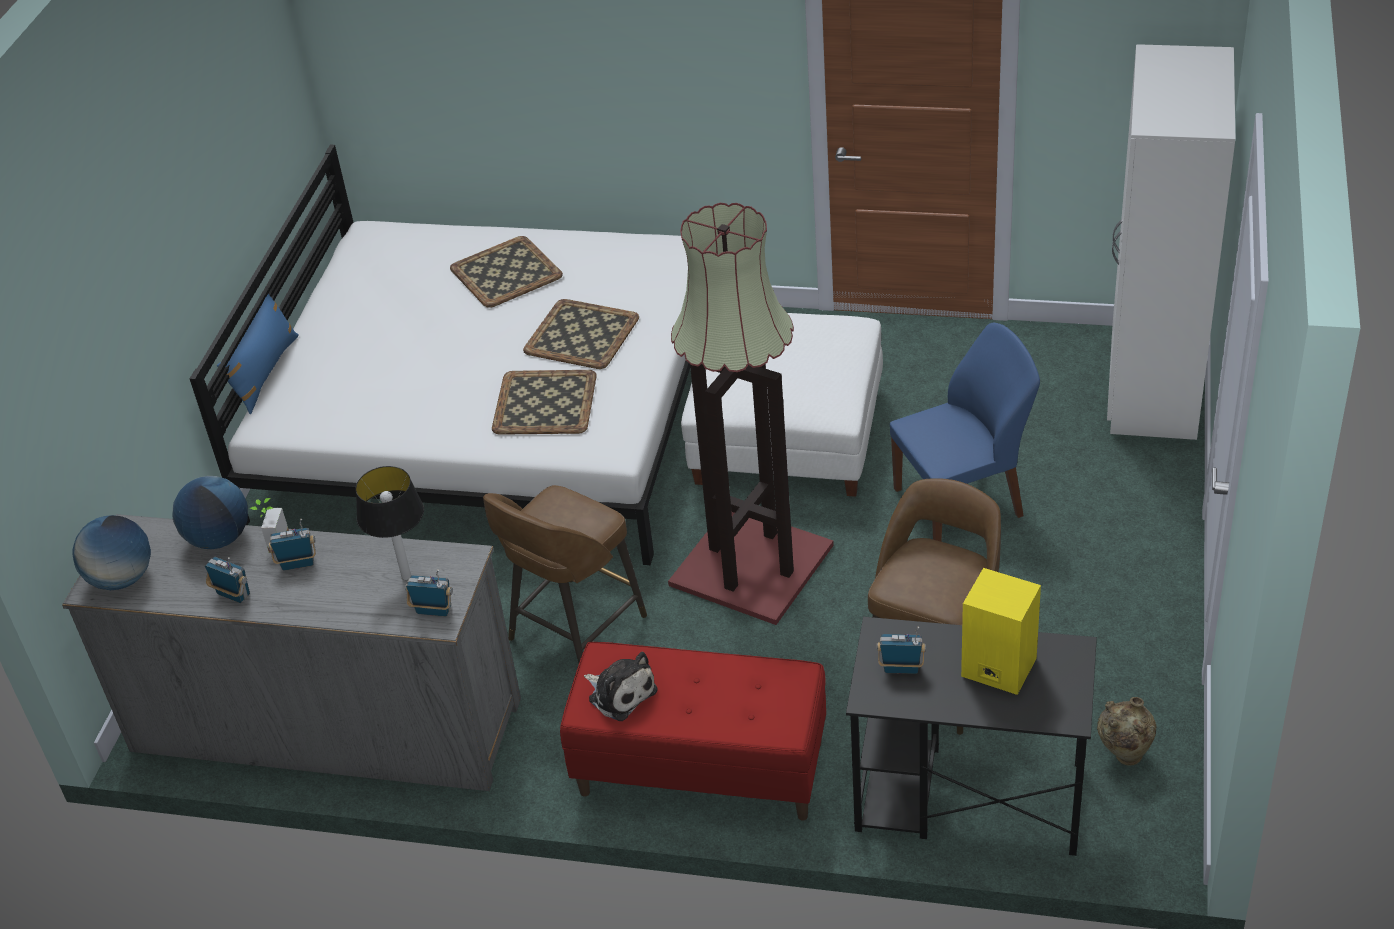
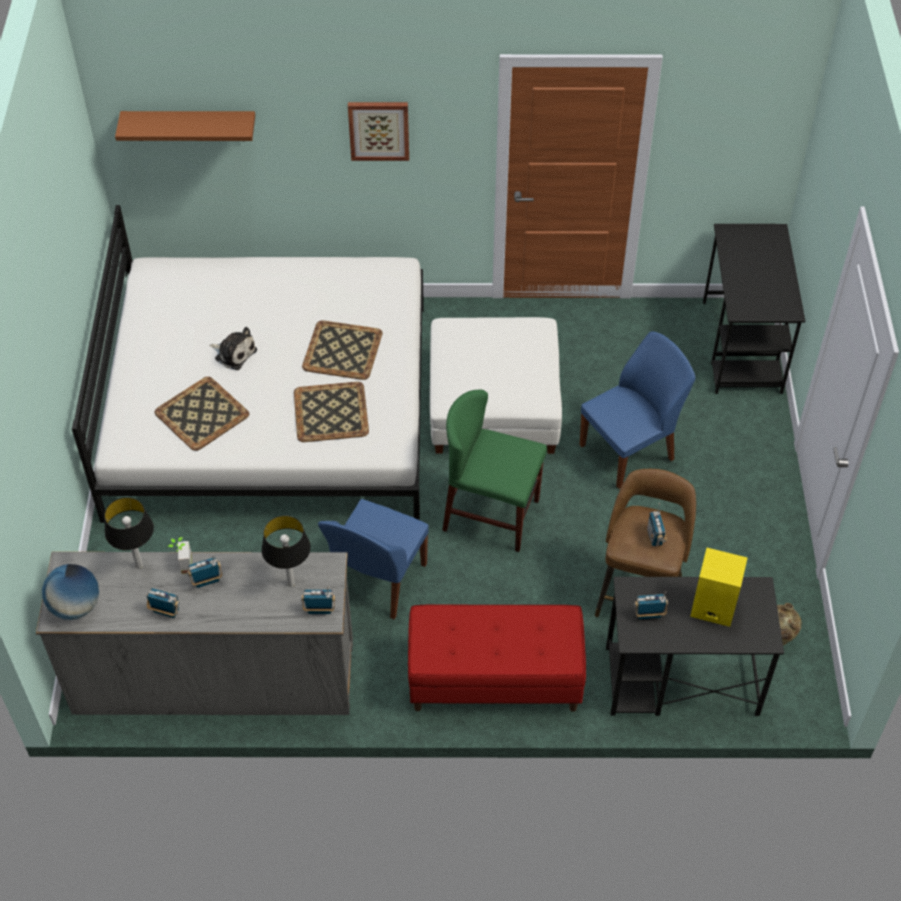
camera: 15 degrees left, 10 degrees up
globe [173,476,248,549] -> table lamp [104,497,154,569]
blue pillow [217,293,299,414] -> none
tray [450,236,563,308] -> tray moved to [154,377,249,451]
brown stool [483,485,647,663] -> blue chair [318,499,429,619]
plush toy [584,651,658,721] -> plush toy moved to [209,327,257,370]
floor lamp [668,203,834,625] -> green chair [442,390,547,552]
white wardrobe [1107,44,1235,440] -> black desk [703,224,805,394]
none -> brown shelf [115,111,255,141]
none -> picture [348,102,409,161]
none -> radio [647,503,667,546]

